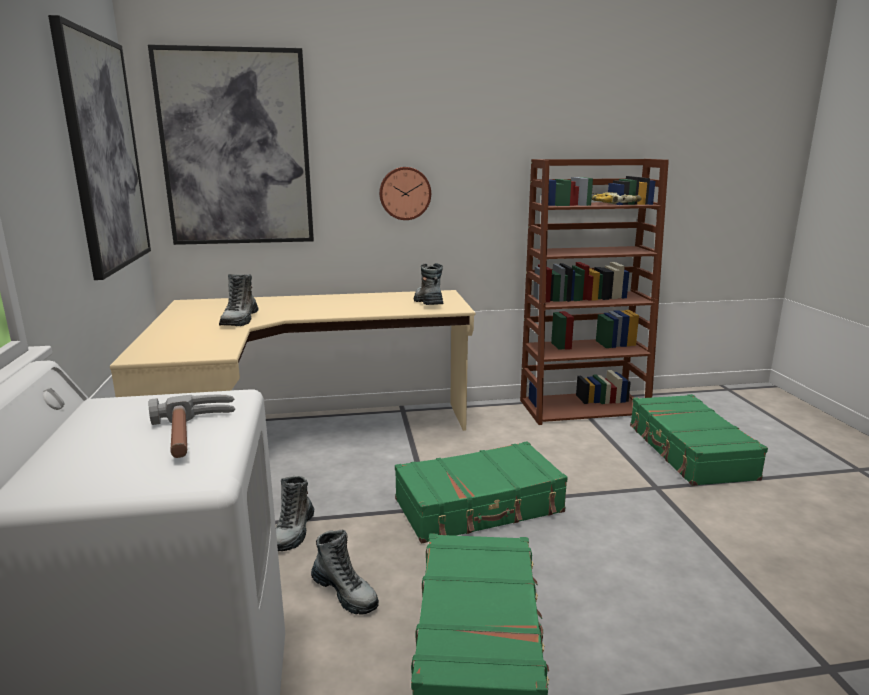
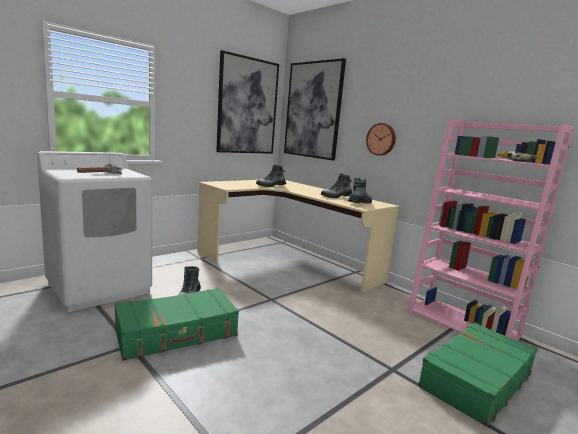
camera: 55 degrees right, 5 degrees down
boot [276,476,314,551] -> boot moved to [321,173,352,198]
green suitcase [395,441,568,544] -> none
brown bookcase [520,159,669,425] -> pink bookcase [408,119,574,341]

